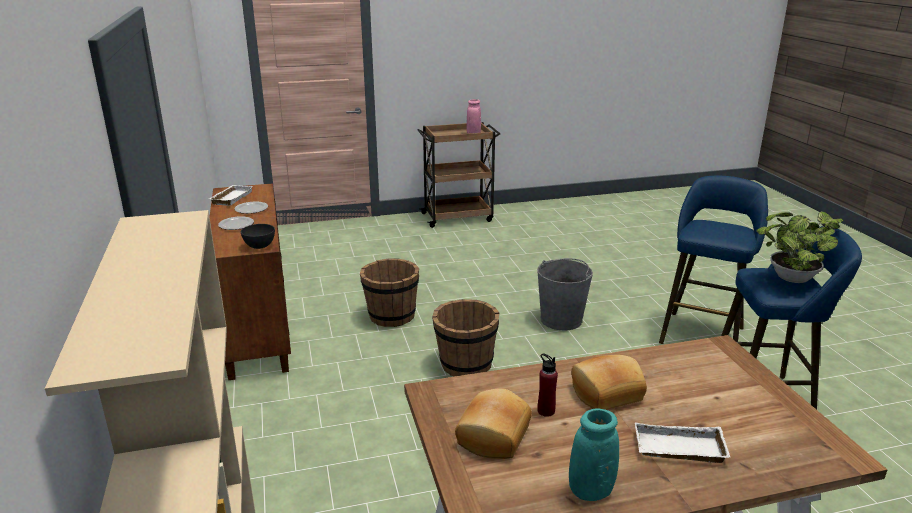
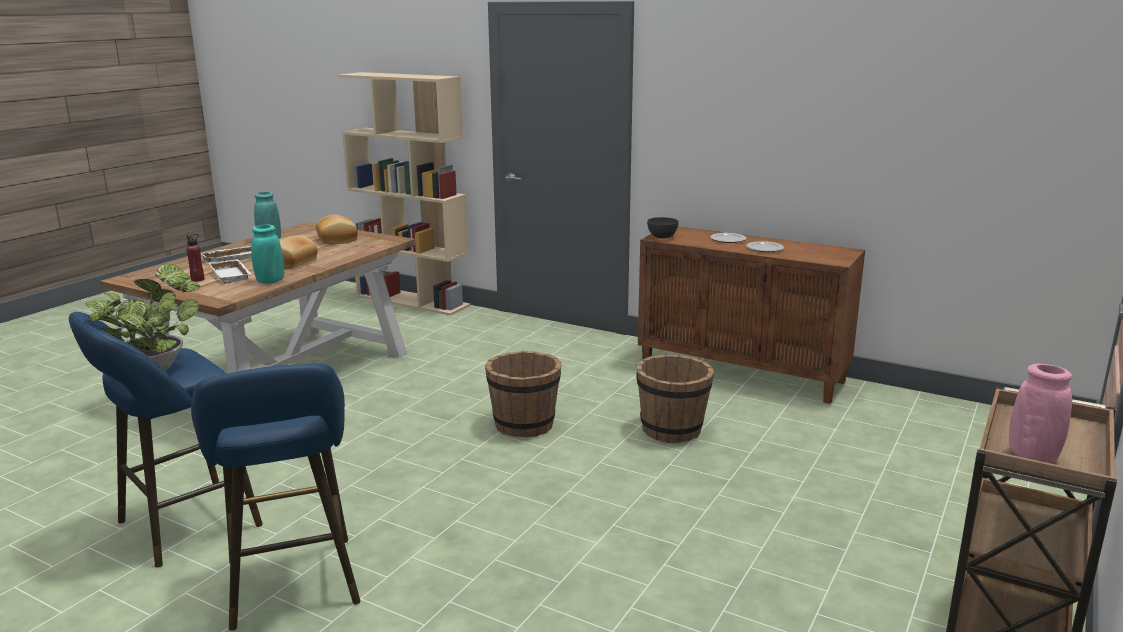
camera: 135 degrees right, 5 degrees down
white tray [209,185,253,206] -> white tray moved to [209,259,252,284]
grey bucket [537,258,593,330] -> none
red bottle [538,354,558,417] -> red bottle moved to [186,234,204,282]
none -> turquoise vase [251,224,284,284]

